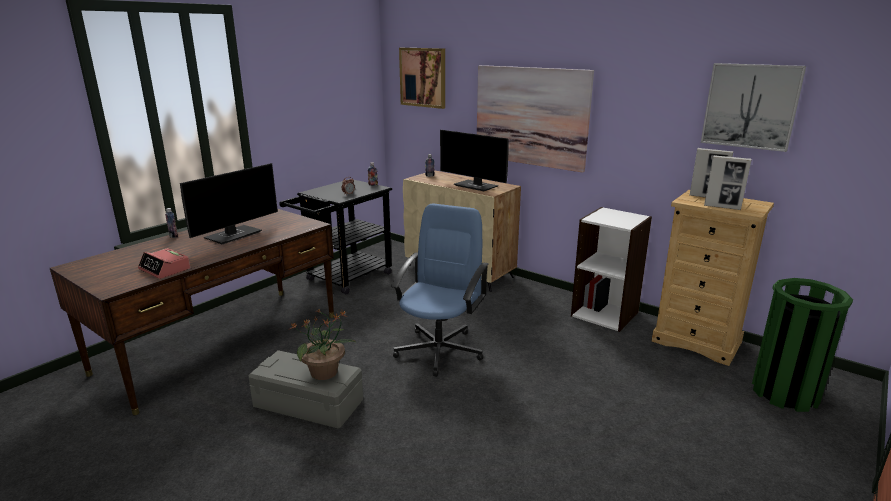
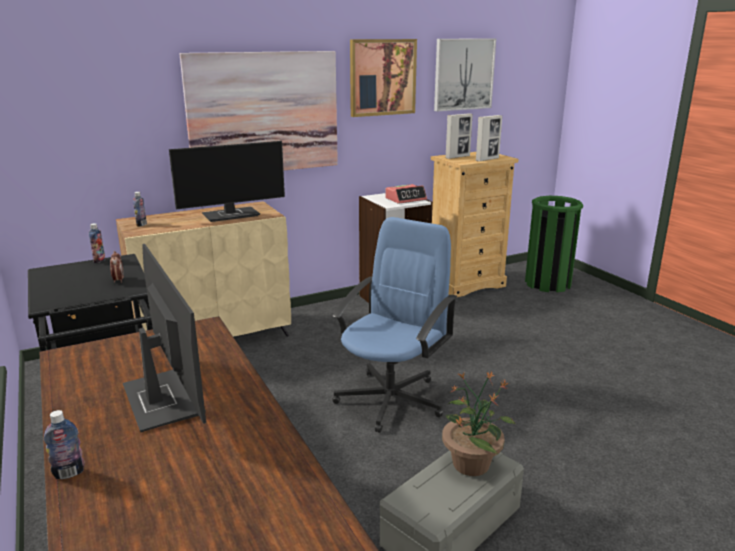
camera: 65 degrees left, 0 degrees up
alarm clock [138,248,191,279] -> alarm clock moved to [385,184,427,204]
blue office chair [391,203,489,377] -> blue office chair turned 75 degrees clockwise [332,217,457,433]
picture [399,48,445,109] -> picture moved to [350,39,417,117]

